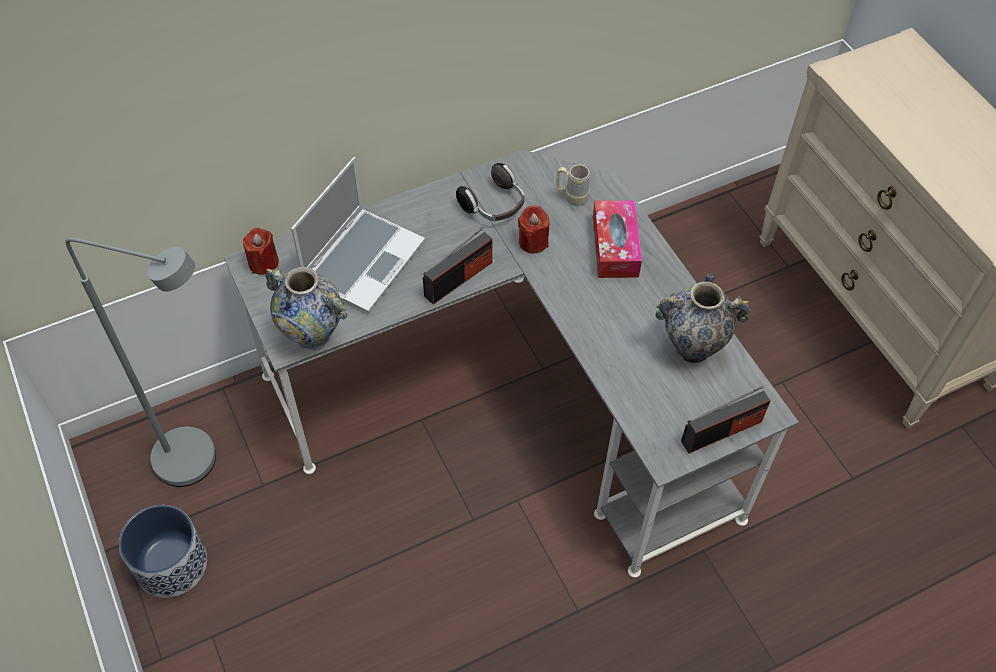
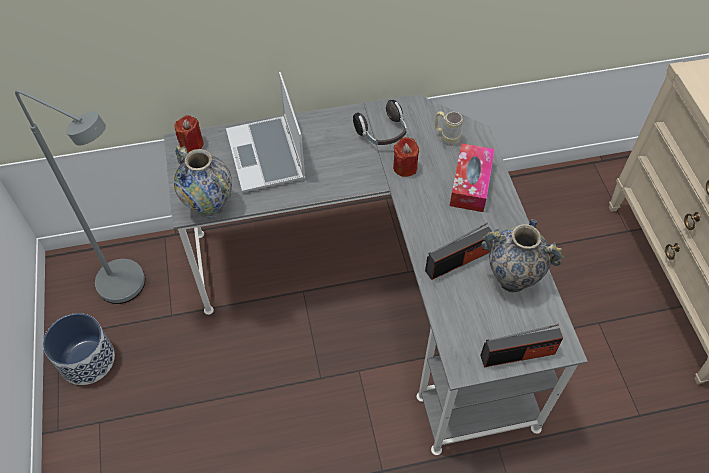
camera: 15 degrees right, 0 degrees up
laptop [291,157,425,313] -> laptop turned 120 degrees clockwise [226,72,305,193]
radio [423,228,492,305] -> radio moved to [425,223,493,280]

